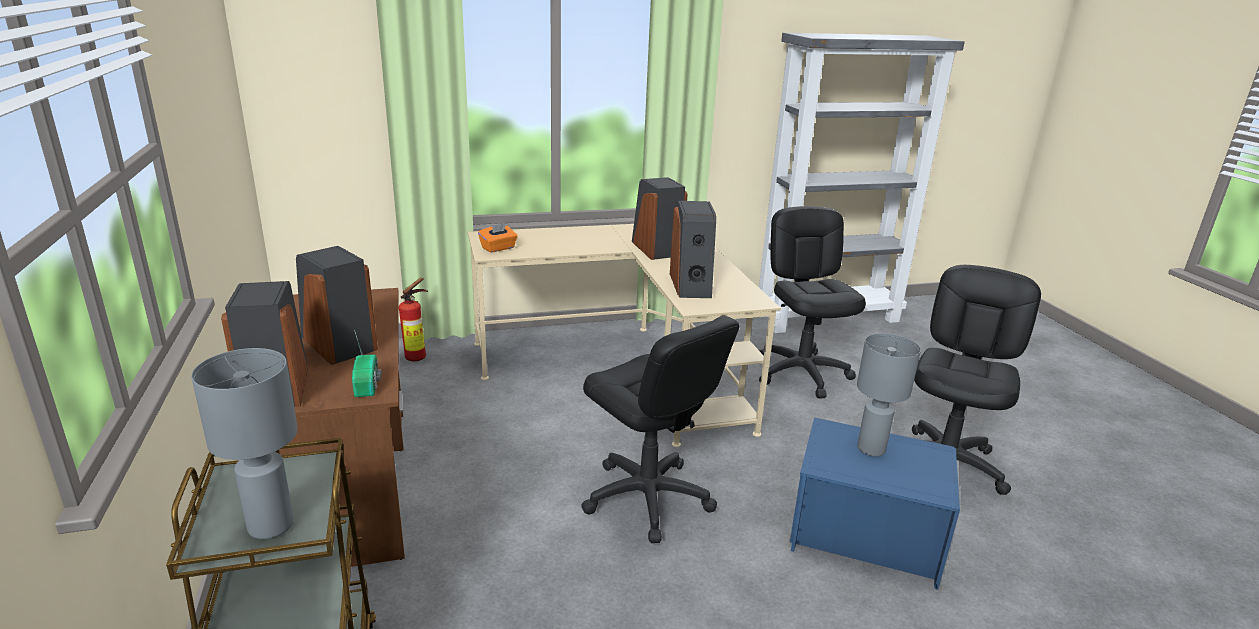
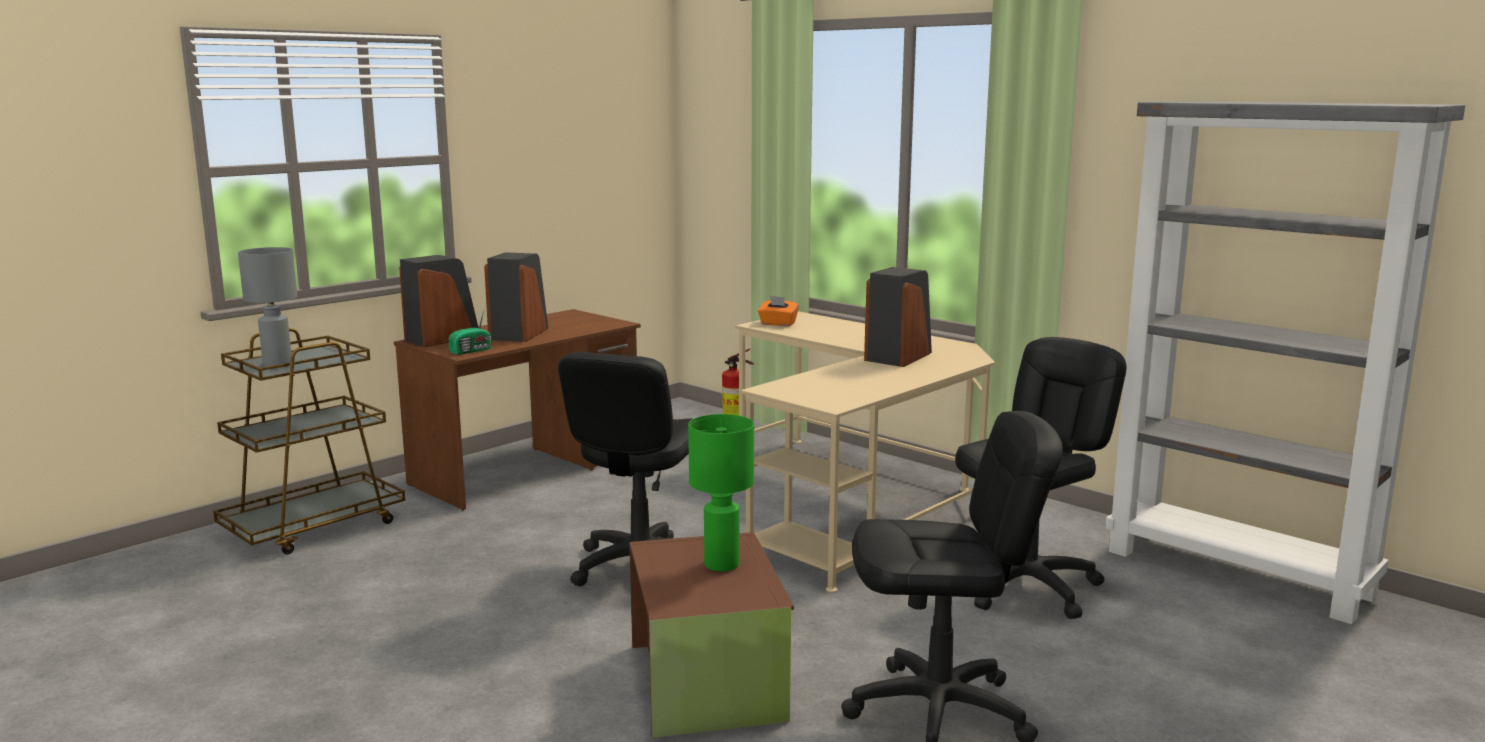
camera: 60 degrees right, 10 degrees down
speaker [670,201,716,298] -> none
blue storage box [790,417,960,590] -> brown storage box [629,532,794,738]
grey table lamp [857,333,921,457] -> green table lamp [688,414,754,572]

